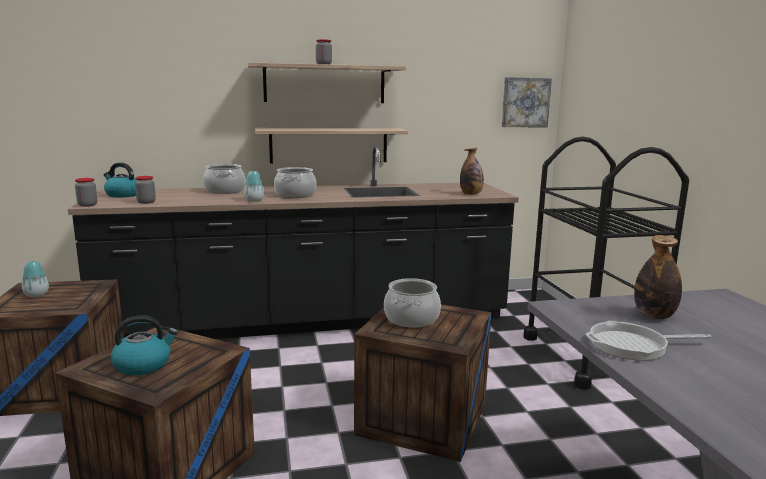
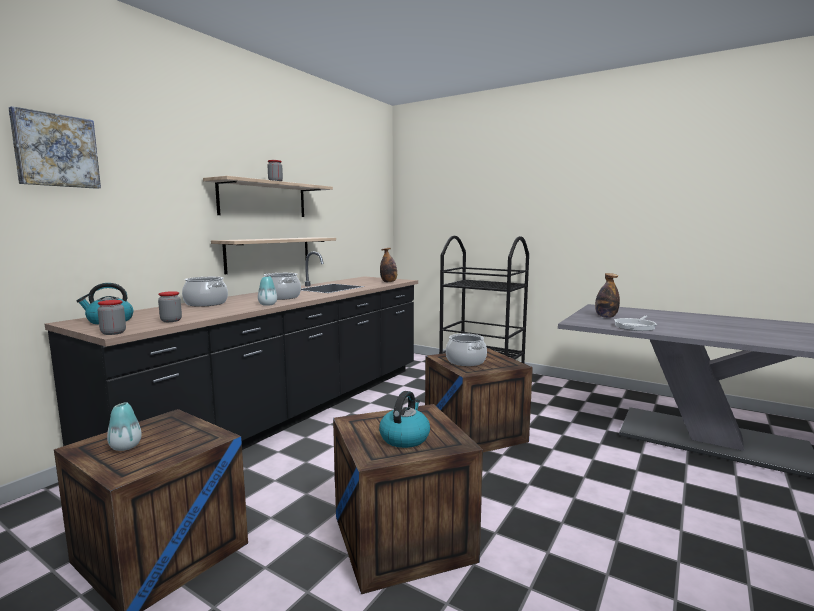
camera: 45 degrees left, 5 degrees down
picture [502,77,552,127] -> picture moved to [9,106,101,189]

